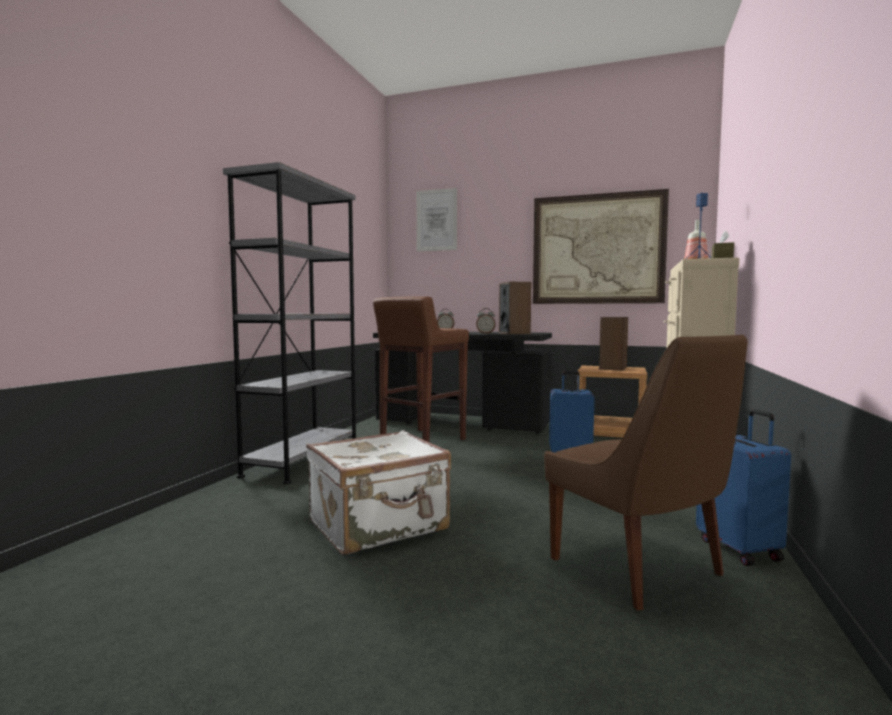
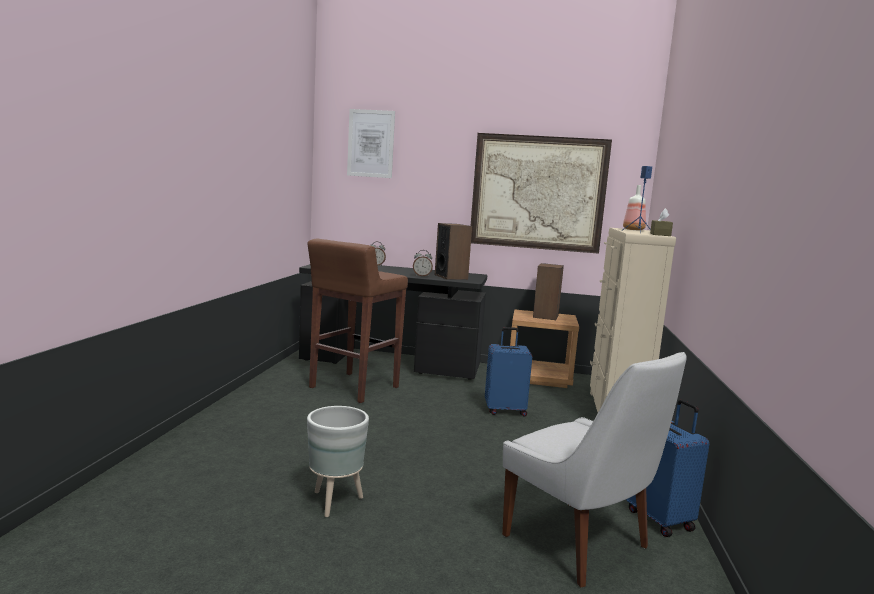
camera: 10 degrees left, 5 degrees up
grey bookcase [223,162,356,484] -> none
white suitcase [306,430,451,555] -> grey planter [307,406,369,517]
brown chair [544,335,747,611] -> white chair [502,352,687,587]

